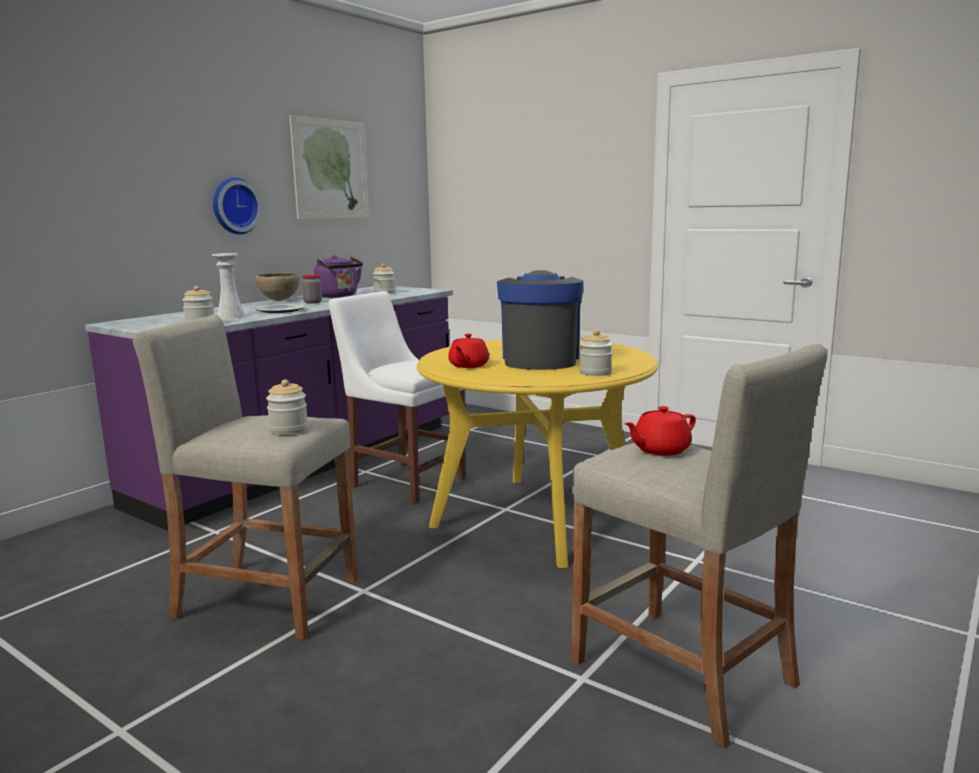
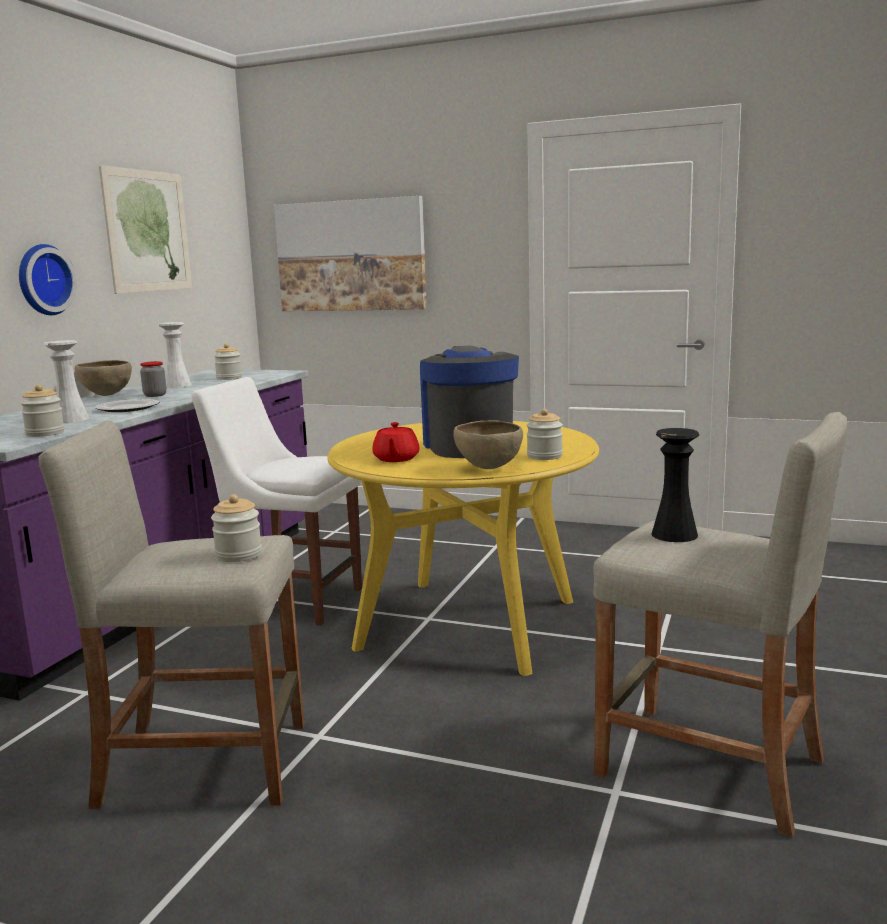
camera: 15 degrees left, 0 degrees up
purple kettle [314,255,363,297] -> white vase [158,322,192,388]
red teapot [624,406,696,456] -> black vase [651,428,699,542]
none -> picture [274,196,427,311]
none -> brown bowl [453,421,523,469]

